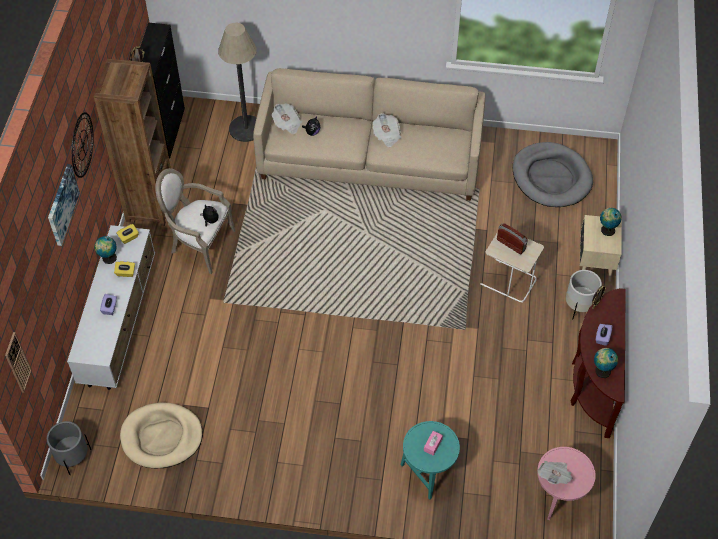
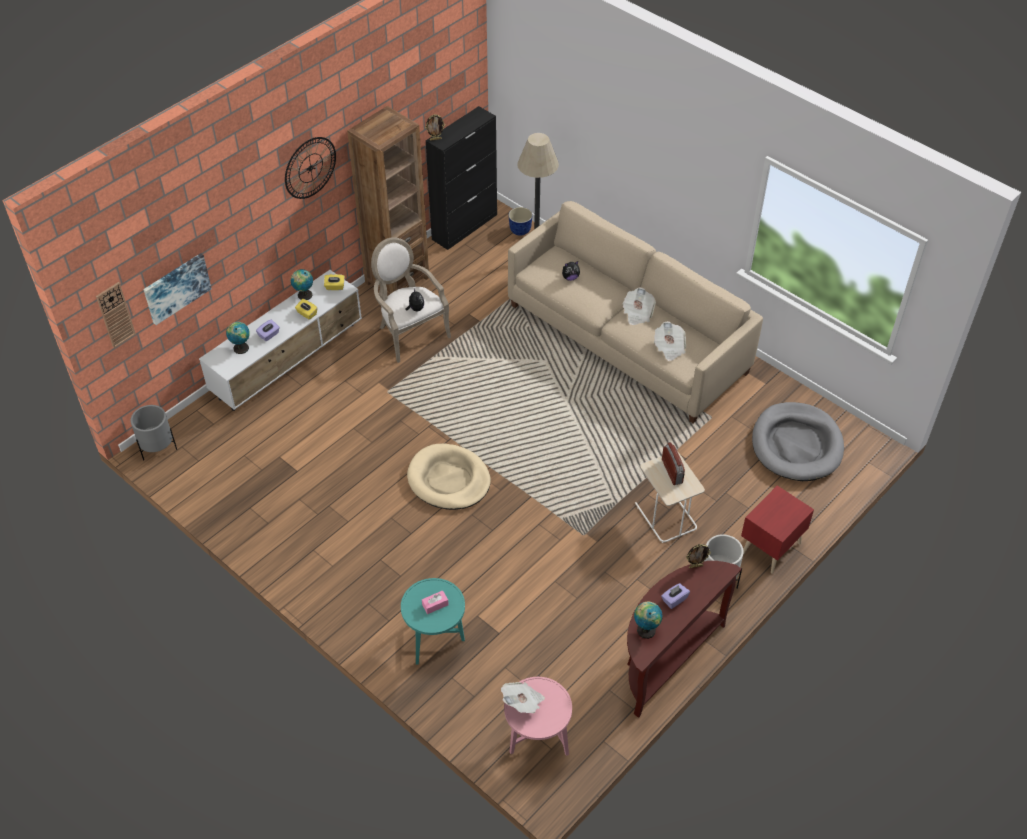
camera: 35 degrees right, 5 degrees down
picture [48,164,80,246] -> picture moved to [143,253,212,325]
beige dog bed [120,402,203,468] -> beige dog bed moved to [407,444,491,510]
newspaper [272,103,302,135] -> newspaper moved to [654,321,686,361]
beige nightstand [580,215,622,282] -> red nightstand [741,486,814,574]
globe [600,208,622,236] -> globe moved to [226,322,250,354]
none -> planter [508,207,532,236]

